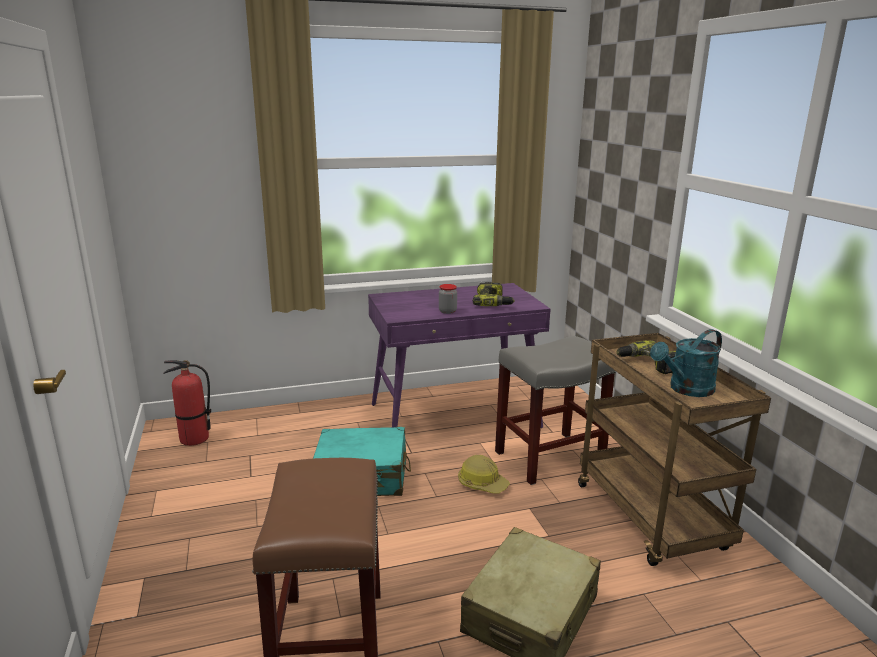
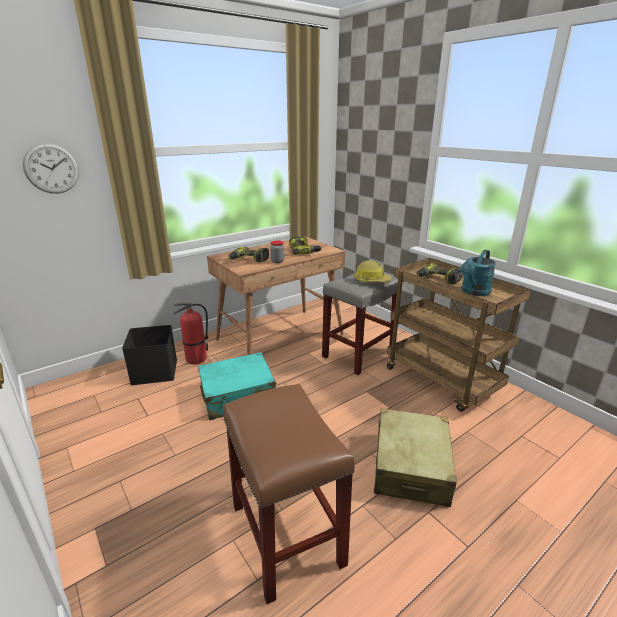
camera: 20 degrees left, 5 degrees up
fire extinguisher [163,360,211,446] -> fire extinguisher moved to [174,302,209,364]
purple desk [368,283,551,428] -> brown desk [207,237,345,355]
hard hat [458,455,510,494] -> hard hat moved to [354,260,392,282]
none -> wall clock [22,143,79,194]
none -> black storage box [122,325,177,385]
none -> power drill [229,247,269,263]

